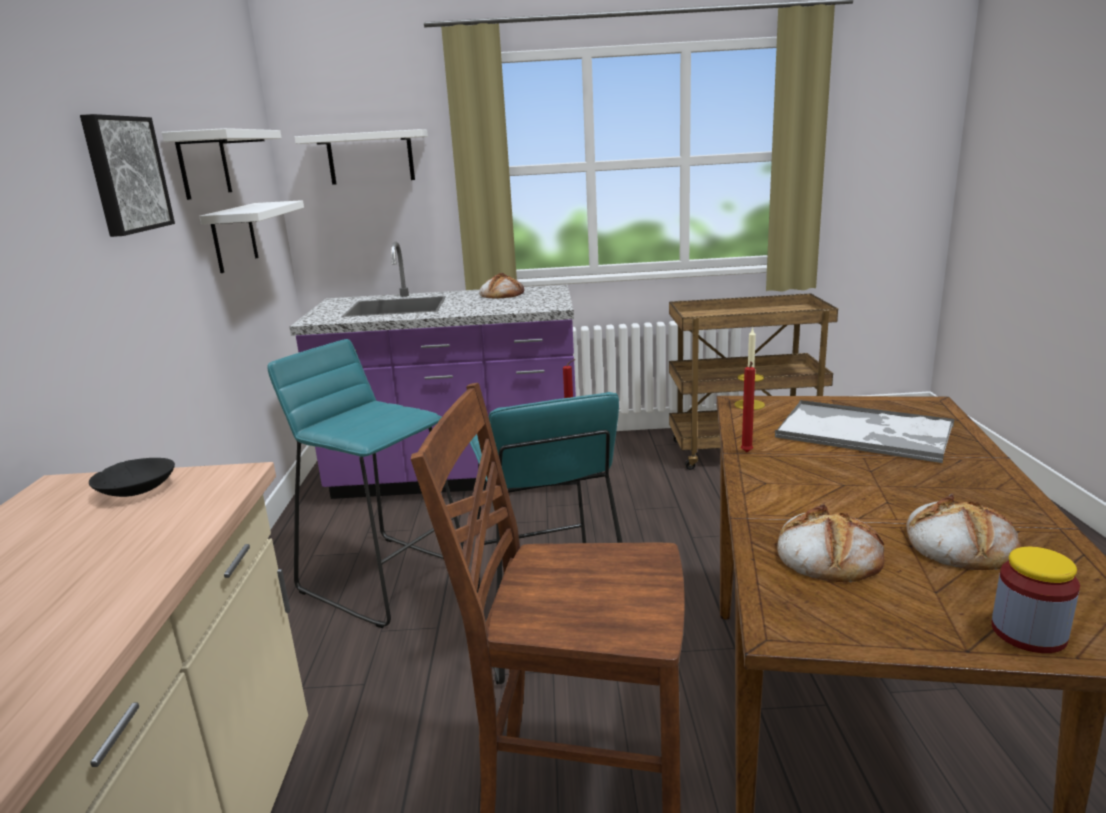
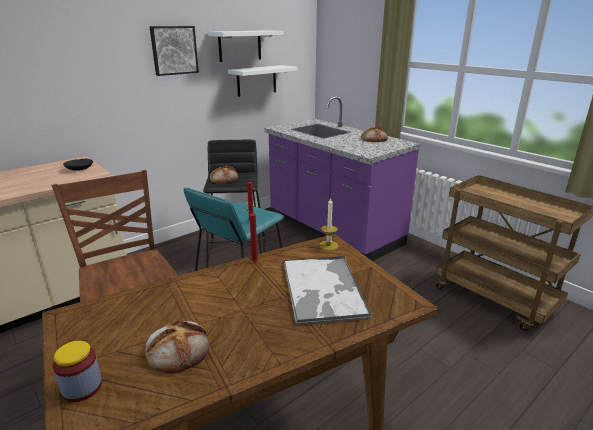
camera: 50 degrees right, 5 degrees up
turquoise stool [267,339,464,628] -> black stool [203,140,265,268]
white shelf [295,129,428,185] -> none
bread [777,504,884,583] -> bread moved to [210,165,238,184]

